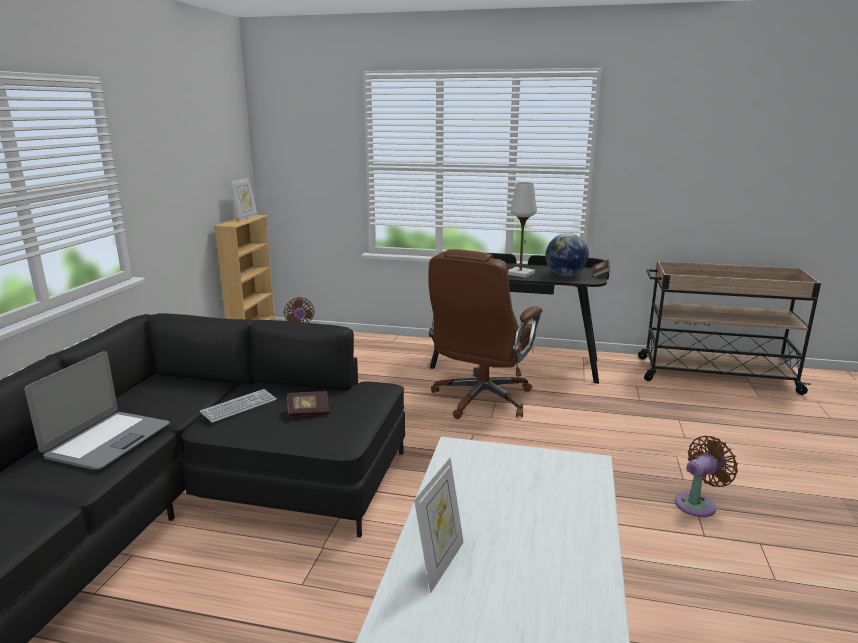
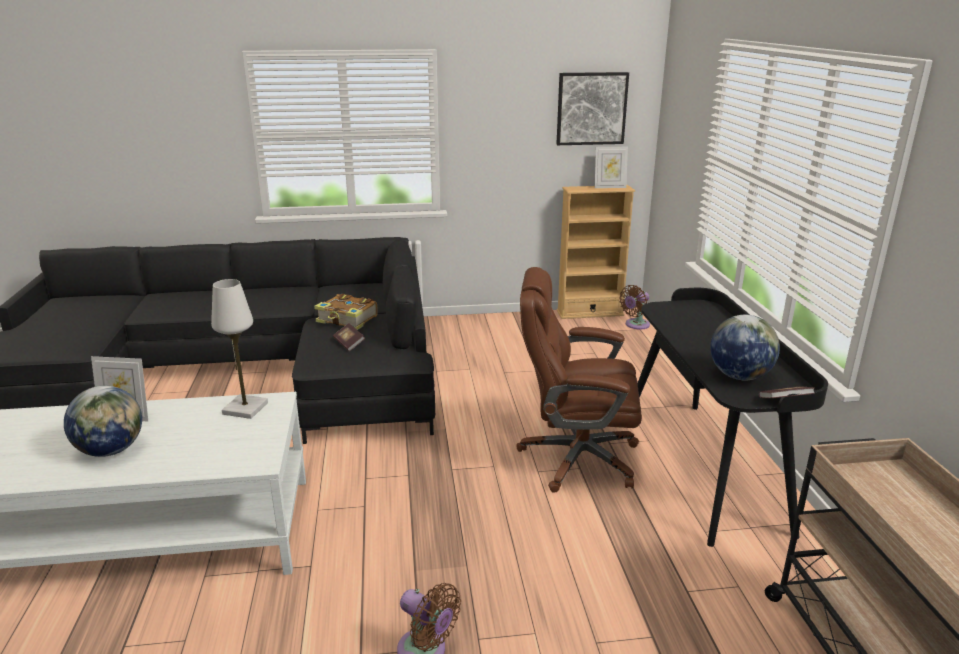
camera: 70 degrees right, 5 degrees up
laptop [25,351,170,470] -> none
keyboard [200,389,277,423] -> book [314,294,378,330]
white table lamp [508,182,537,278] -> white table lamp moved to [211,279,268,419]
none -> globe [64,386,142,457]
none -> picture [557,72,629,145]

